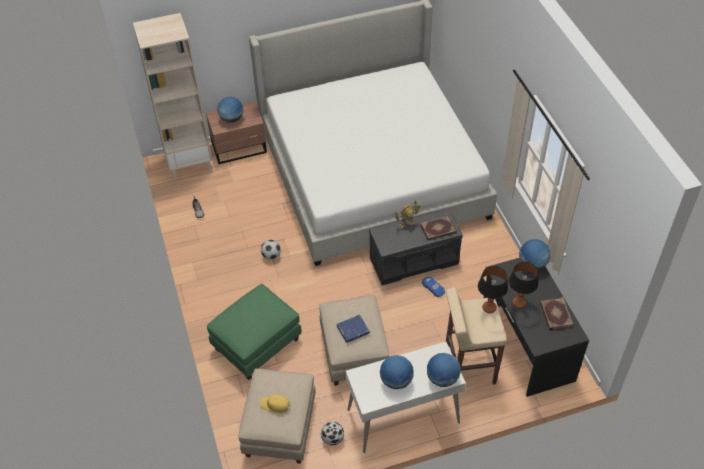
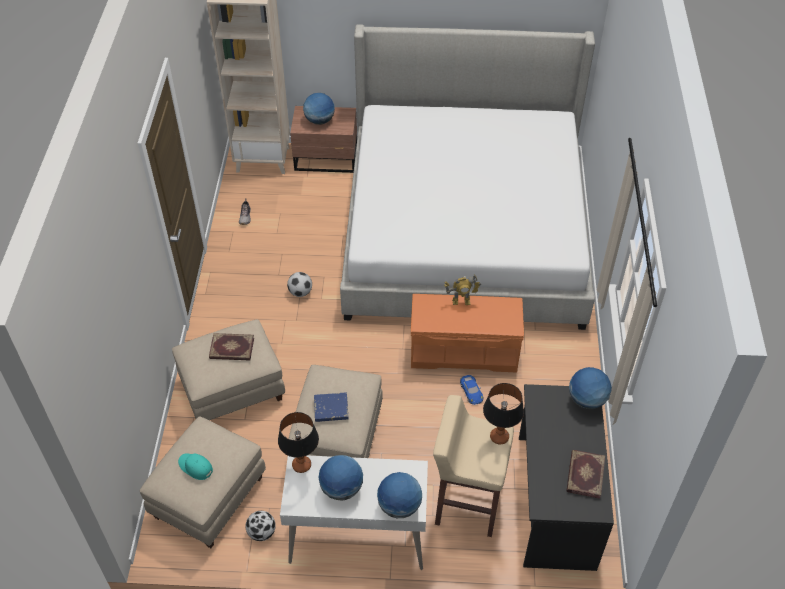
camera: 20 degrees right, 0 degrees up
green ottoman [207,284,302,380] -> beige ottoman [172,319,285,420]
yellow cap [260,394,290,413] -> turquoise cap [178,453,213,480]
grey bench [369,208,463,285] -> orange bench [411,294,524,373]
book [420,216,457,240] -> book moved to [209,333,254,360]
table lamp [509,262,539,308] -> table lamp moved to [278,412,319,473]

